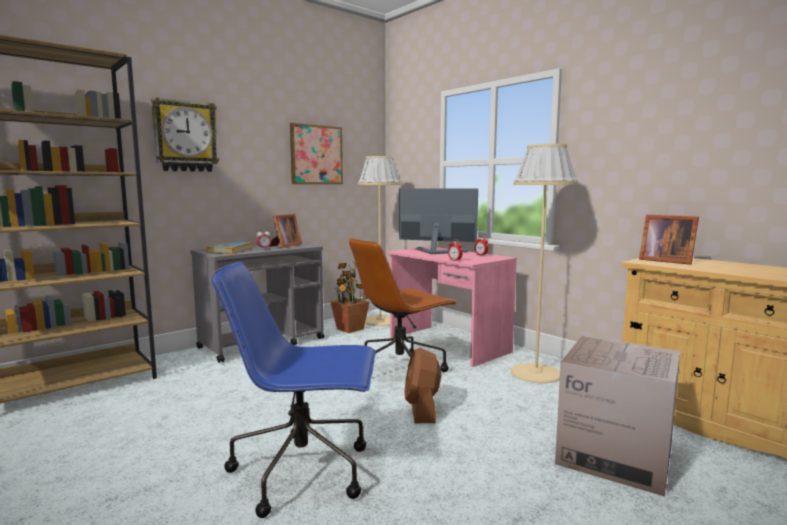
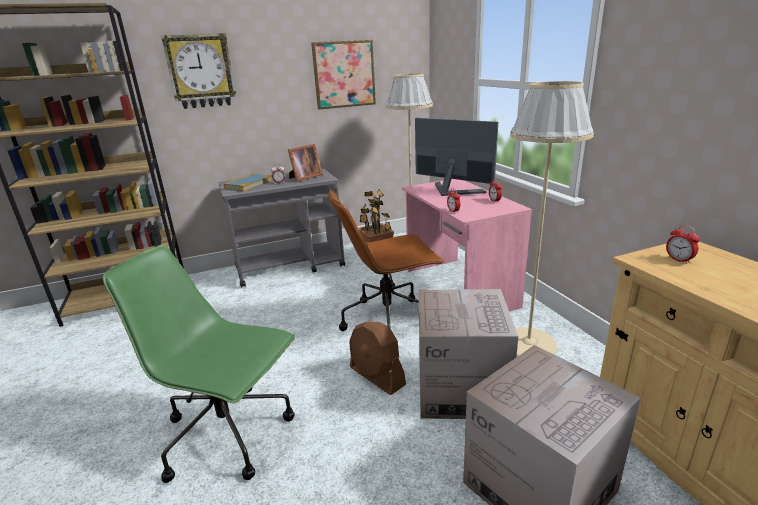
camera: 20 degrees right, 15 degrees up
blue office chair [212,262,376,518] -> green office chair [103,245,295,483]
brown fan [404,348,441,423] -> brown fan turned 60 degrees counterclockwise [349,322,406,395]
picture frame [639,215,699,265] -> alarm clock [666,225,700,264]
none -> cardboard box [419,289,518,419]

